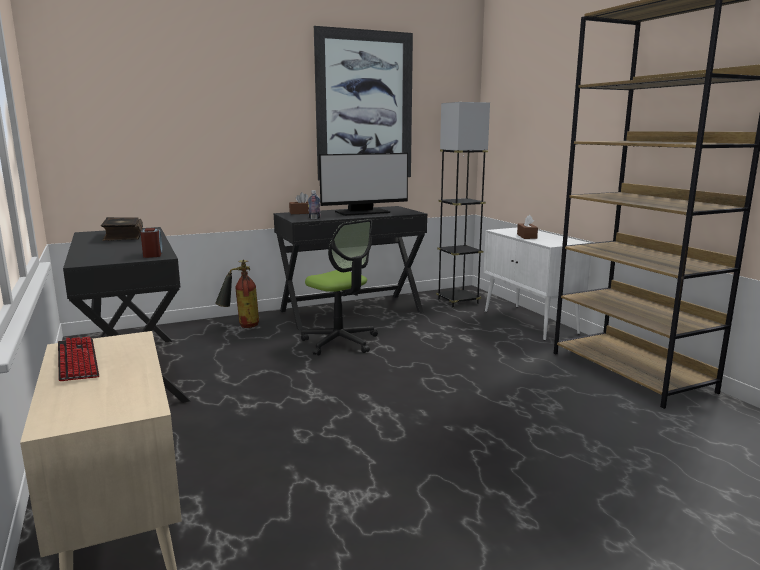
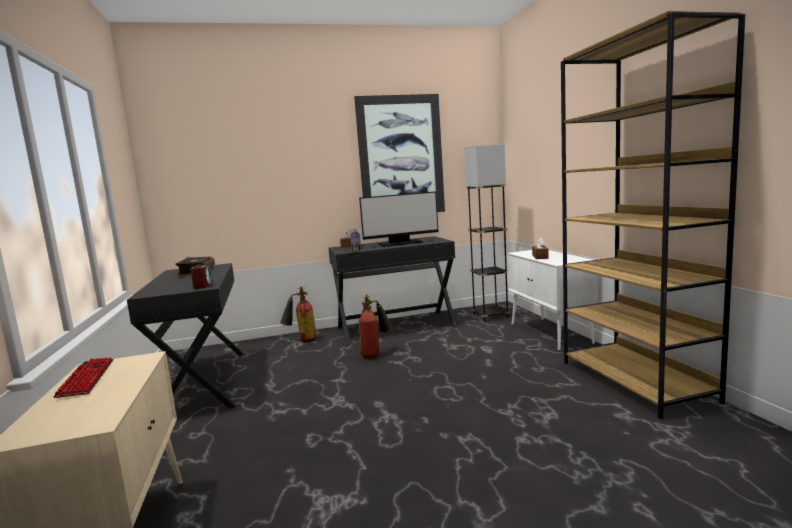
camera: 10 degrees right, 5 degrees down
office chair [301,219,378,356] -> fire extinguisher [359,294,393,359]

